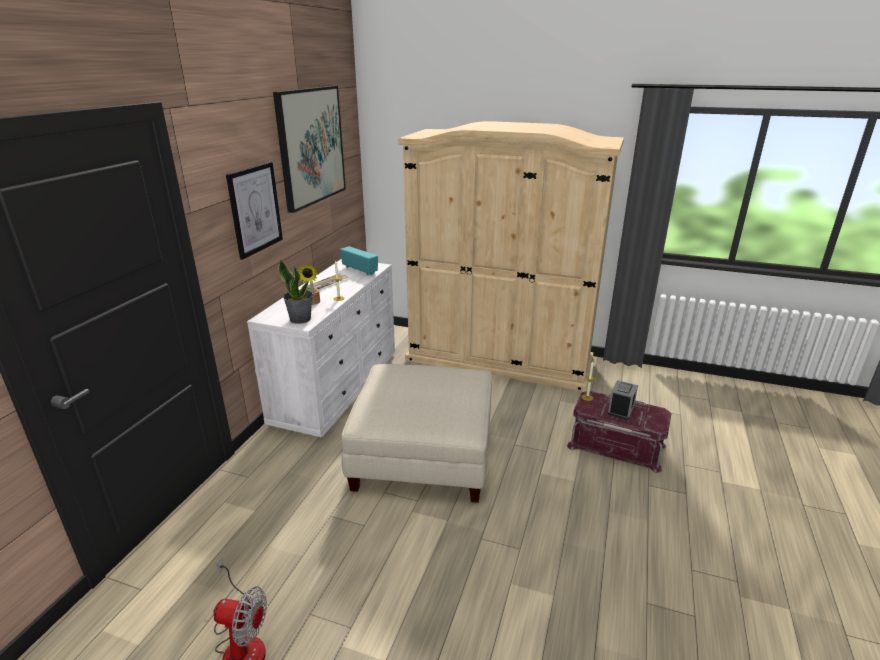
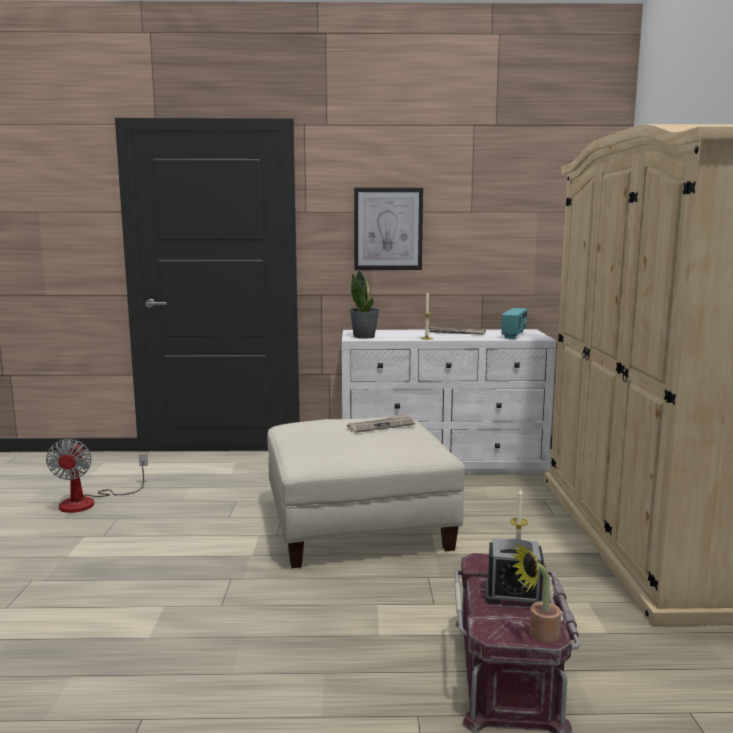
camera: 70 degrees right, 15 degrees down
picture [273,86,346,213] -> none
potted plant [298,264,320,305] -> potted plant moved to [512,543,561,643]
none -> newspaper [347,413,415,433]

